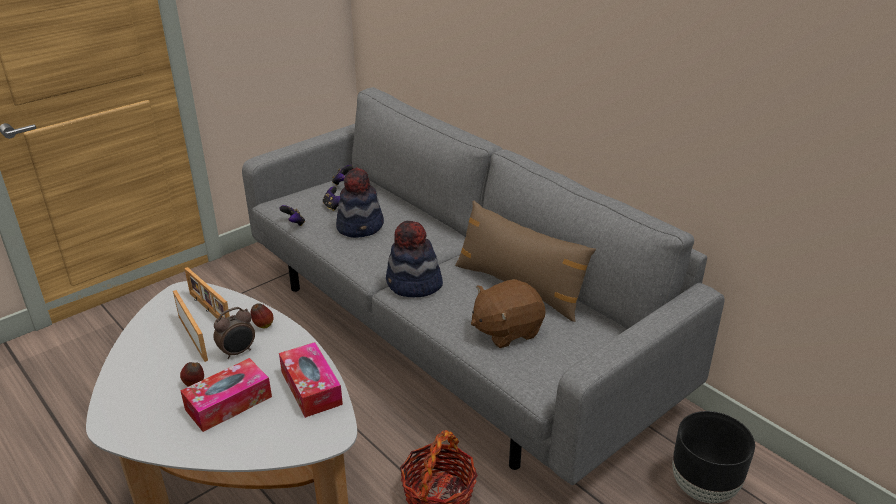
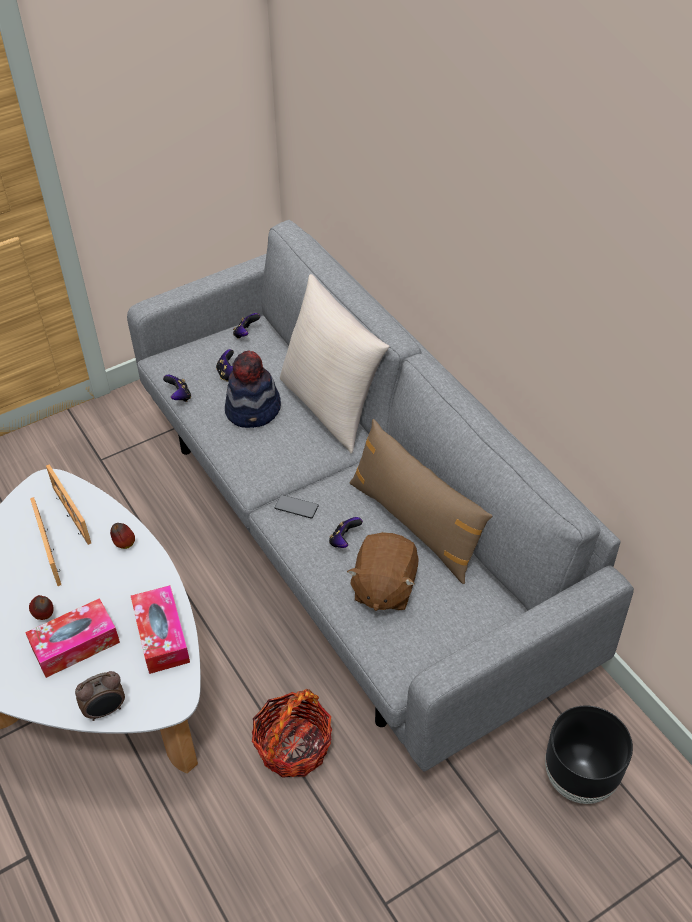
camera: 10 degrees right, 15 degrees up
alarm clock [214,307,255,359] -> alarm clock moved to [75,671,125,721]
hat [386,221,443,297] -> phone [275,495,318,519]
brown plush toy [471,279,546,348] -> brown plush toy turned 60 degrees counterclockwise [347,532,419,611]
none -> beige pillow [280,274,390,453]
none -> game controller [329,517,363,548]

